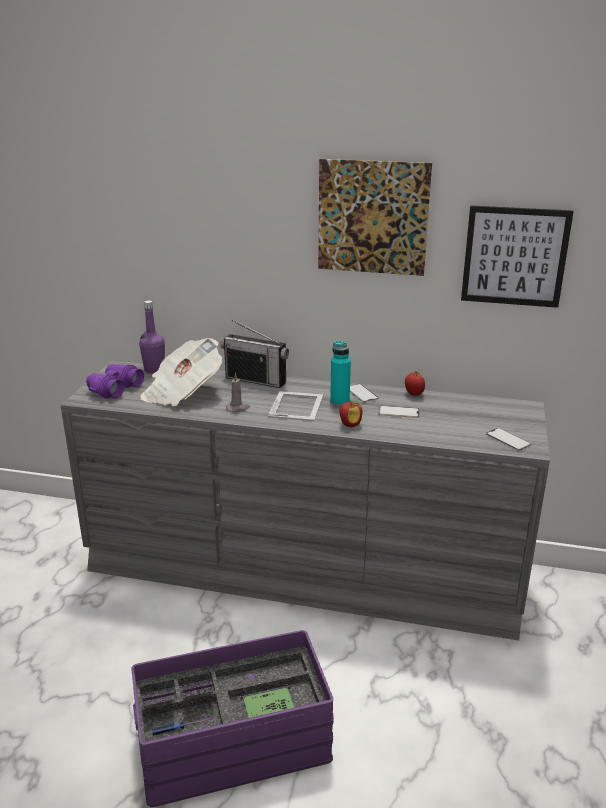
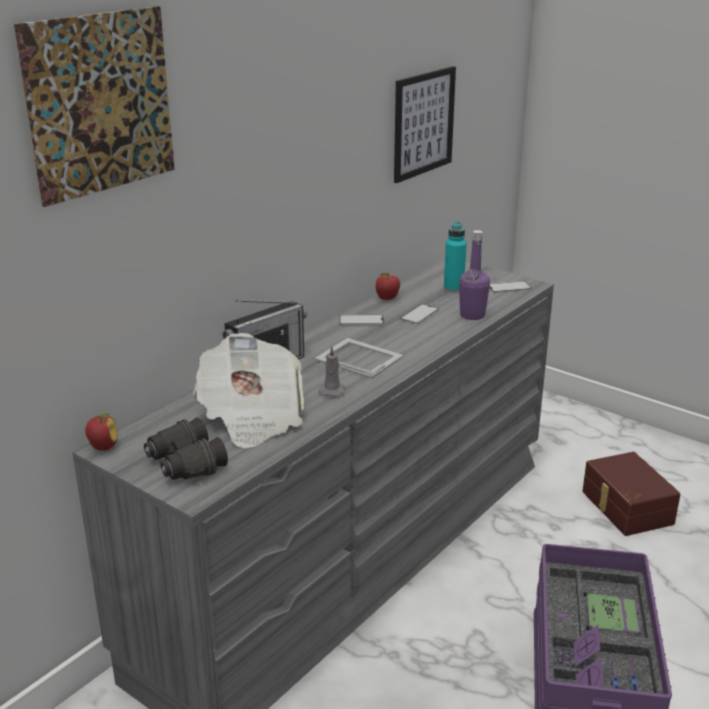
camera: 65 degrees left, 0 degrees up
purple binoculars [86,364,144,399] -> black binoculars [144,417,228,480]
purple bottle [139,300,165,373] -> purple bottle moved to [459,230,490,320]
picture [318,159,432,276] -> picture moved to [14,6,175,207]
turquoise bottle [330,341,351,407] -> turquoise bottle moved to [444,222,467,293]
apple [339,401,362,427] -> apple moved to [85,413,118,451]
none -> brown storage box [582,452,680,536]

